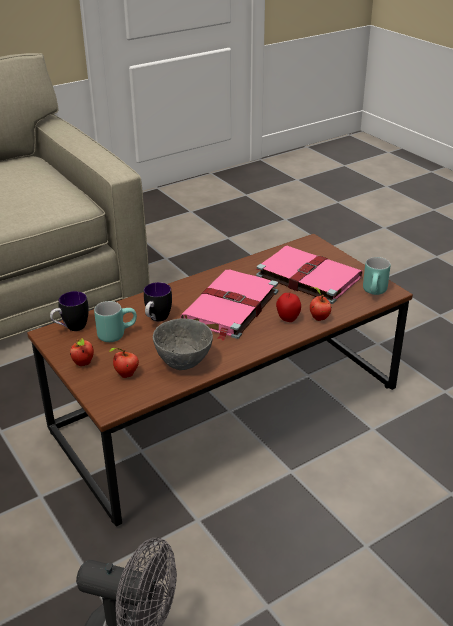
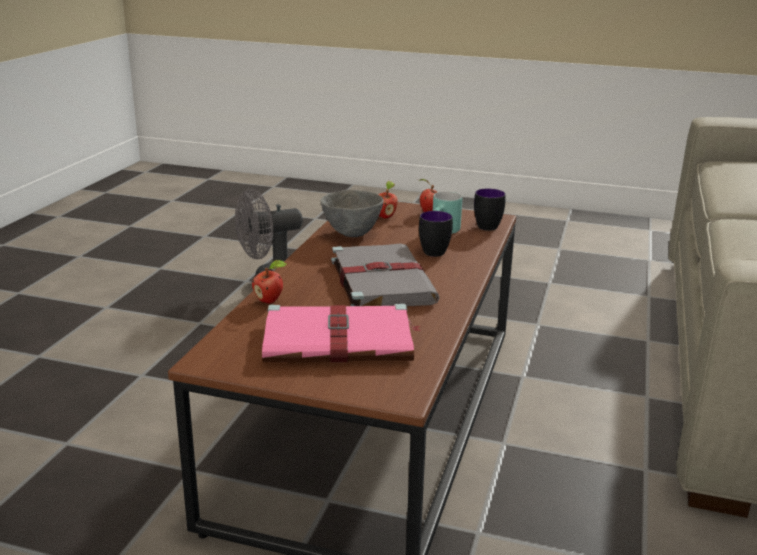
camera: 140 degrees right, 10 degrees down
pink book [180,270,278,340] -> grey book [331,244,440,306]
apple [276,292,301,322] -> none
turquoise mug [363,257,390,295] -> none

